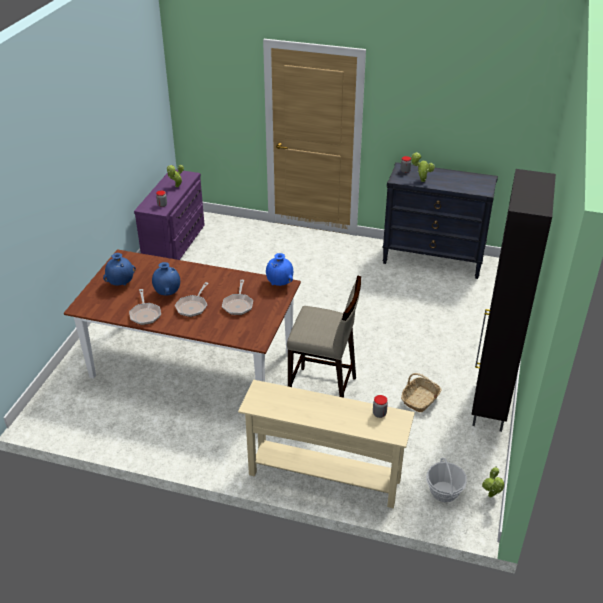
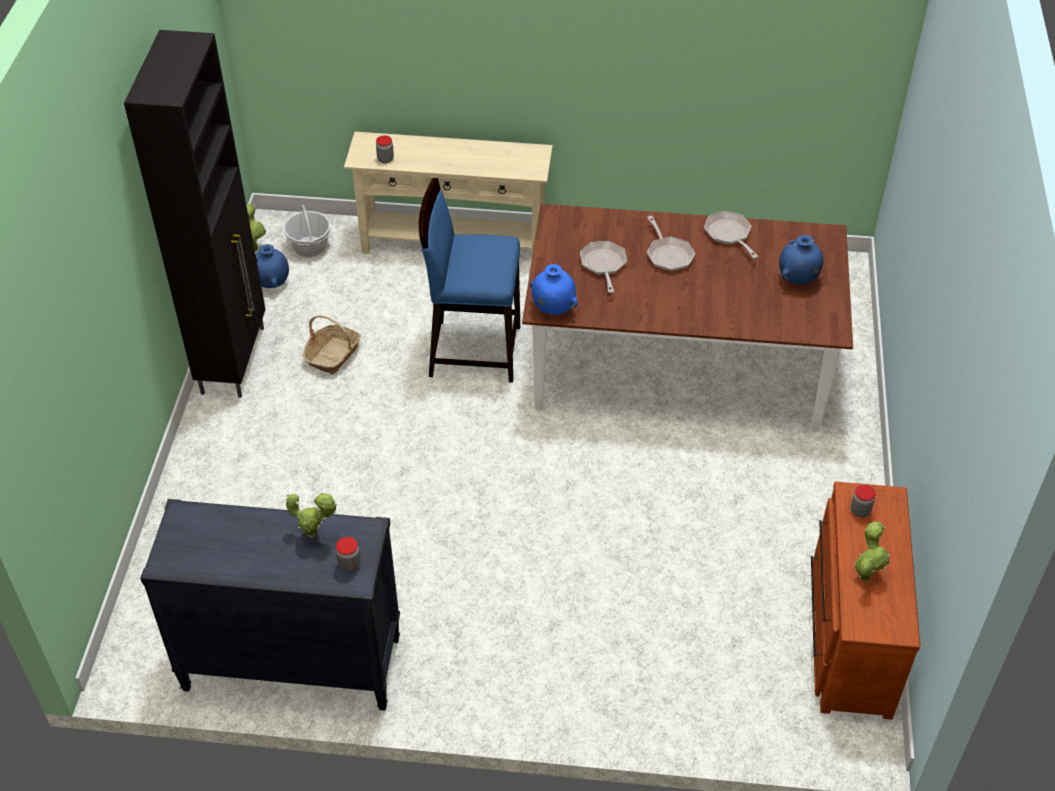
camera: 170 degrees right, 10 degrees up
purple dresser [134,169,204,260] -> brown dresser [811,482,920,720]
blue vase [152,262,180,296] -> blue vase moved to [255,244,289,288]
frying pan [175,282,208,317] -> frying pan turned 150 degrees clockwise [647,216,695,272]
beige stool [287,275,361,398] -> blue stool [419,178,520,383]

